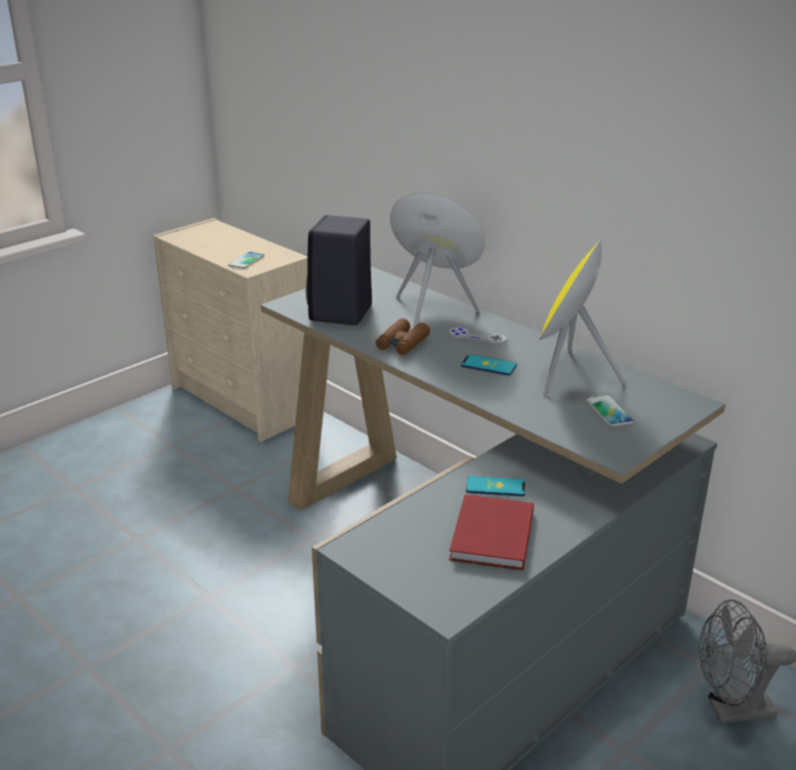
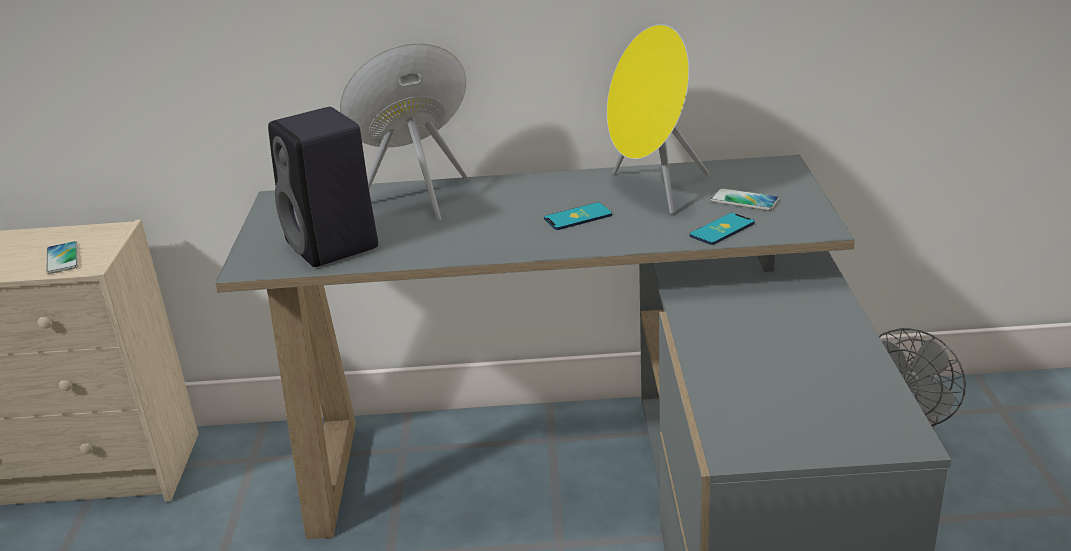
camera: 45 degrees left, 0 degrees up
brown binoculars [376,318,430,355] -> none
grey game controller [449,327,507,345] -> none
red book [449,495,534,570] -> none
phone [466,476,525,496] -> phone moved to [689,213,755,245]

